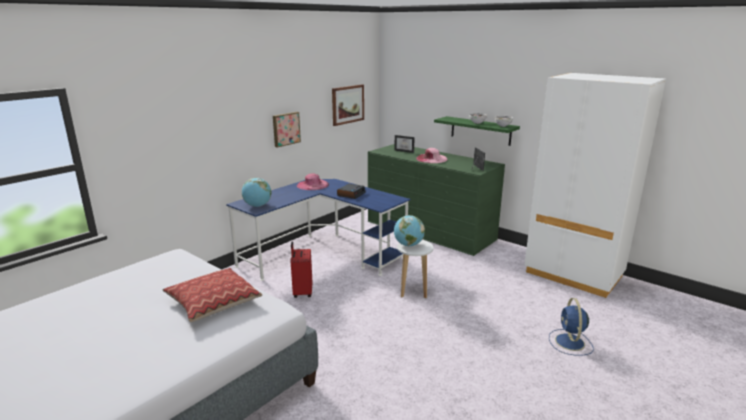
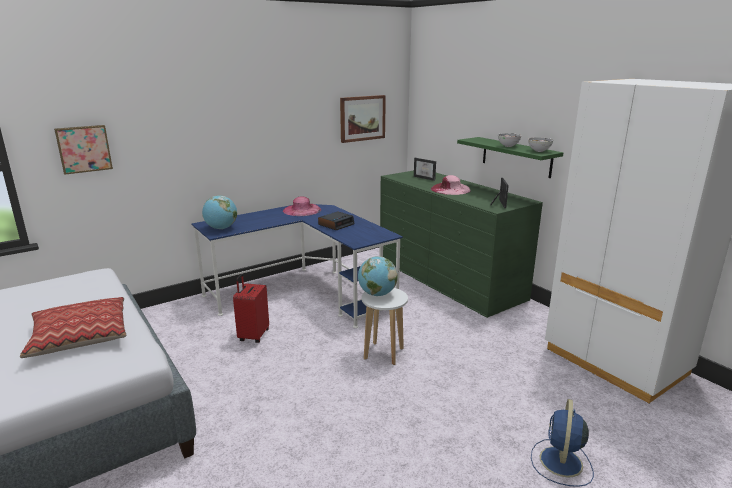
camera: 15 degrees right, 0 degrees up
picture [273,112,301,148] -> picture moved to [54,125,113,175]

